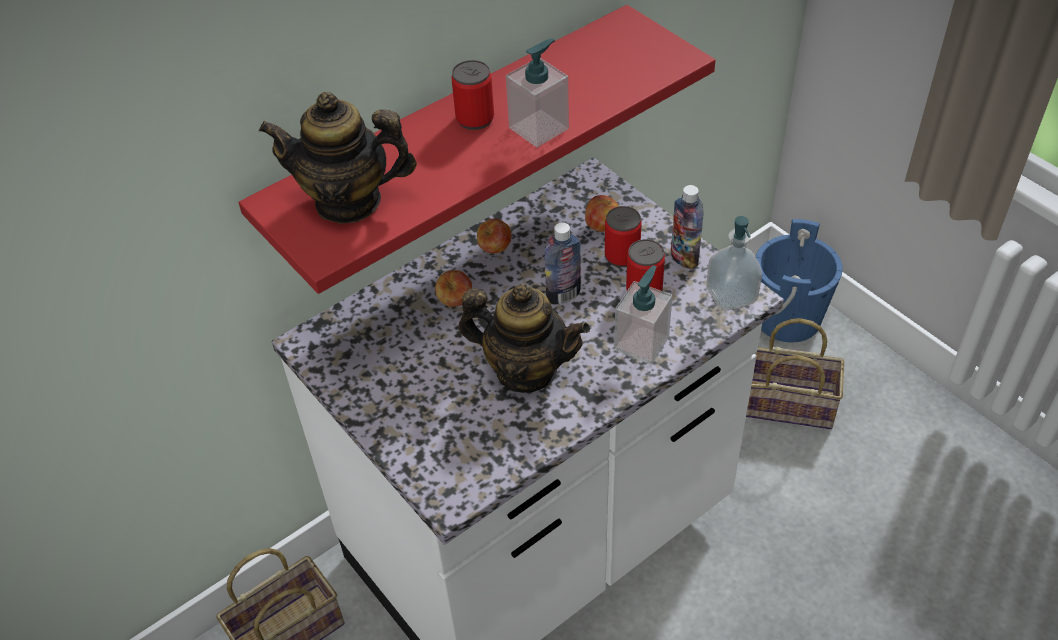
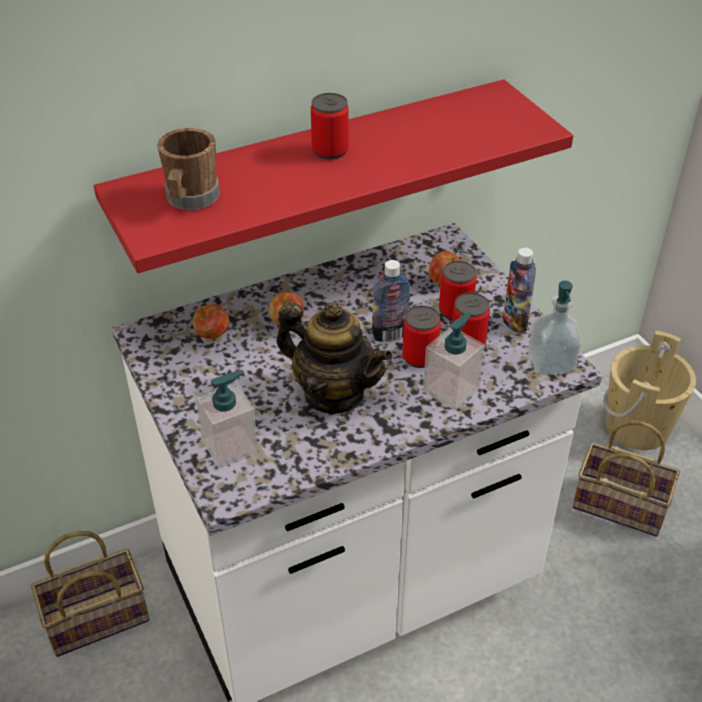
camera: 10 degrees right, 5 degrees down
teapot [259,92,417,224] -> brown mug [157,128,220,210]
apple [477,218,511,254] -> apple moved to [193,304,229,339]
soap dispenser [506,38,569,147] -> soap dispenser moved to [195,370,258,468]
blue bucket [756,219,843,342] -> beige bucket [603,331,696,450]
none -> can [402,306,441,368]

